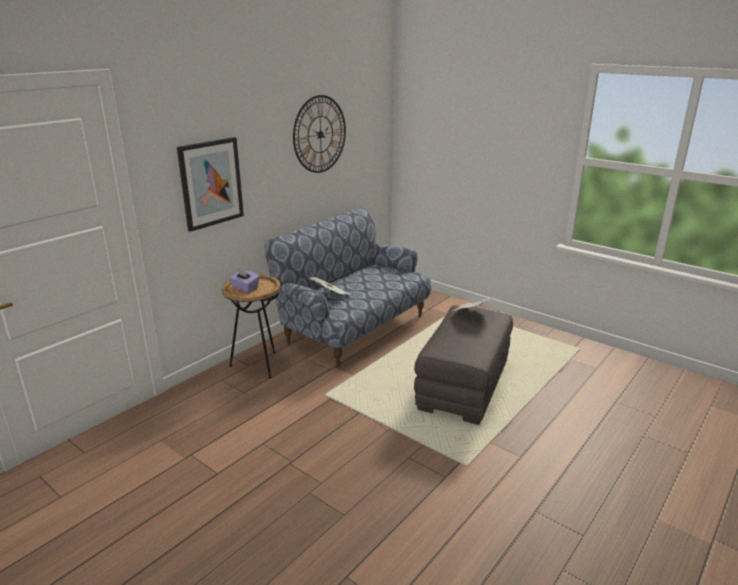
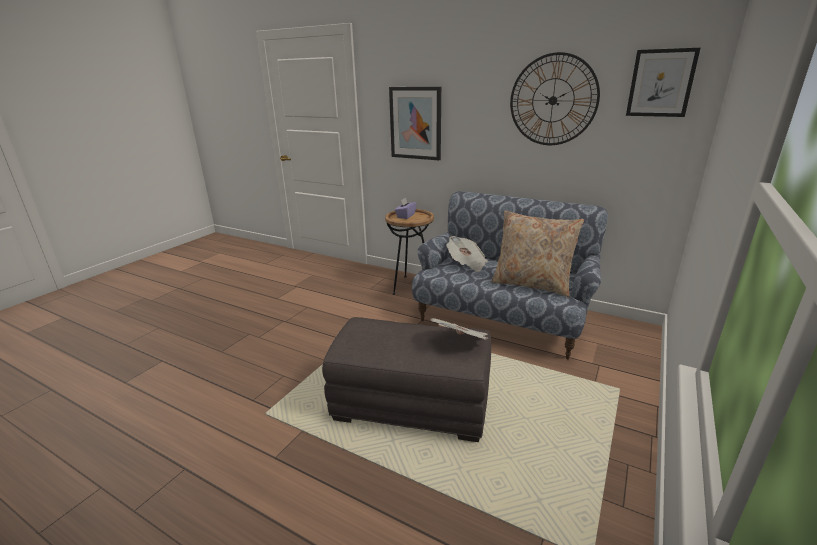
camera: 80 degrees right, 0 degrees up
none -> beige pillow [491,210,584,297]
none -> picture [626,48,700,117]

